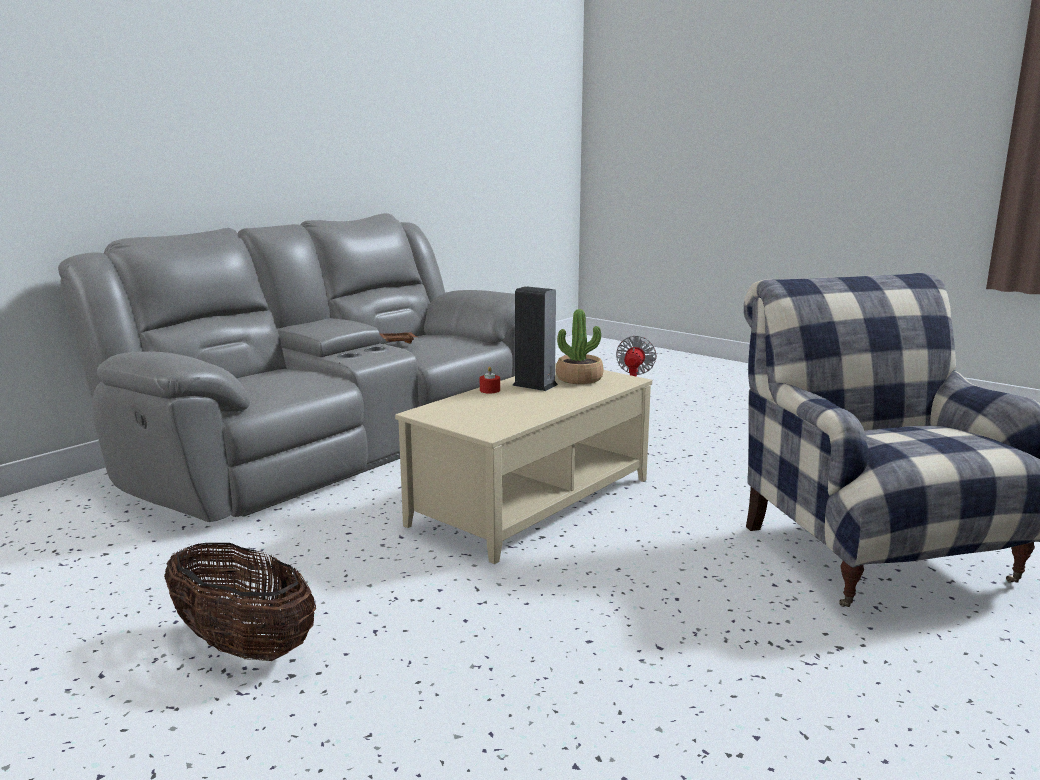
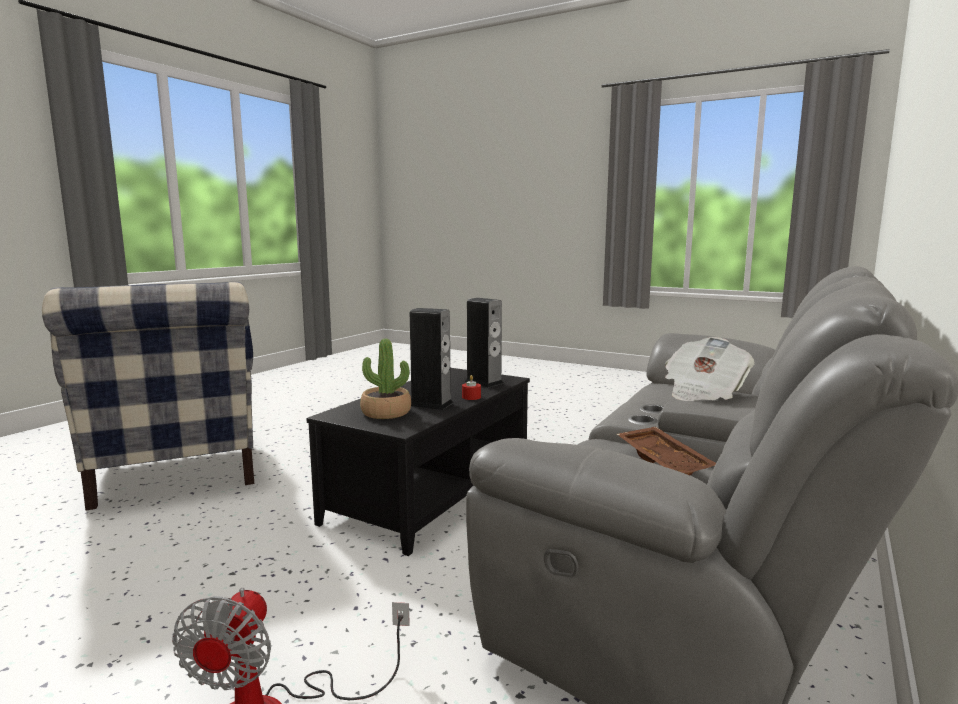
camera: 170 degrees right, 5 degrees down
basket [164,543,316,661] -> none
beige coffee table [395,363,652,564] -> black coffee table [306,368,530,556]
none -> speaker [465,298,504,388]
none -> newspaper [665,337,755,401]

